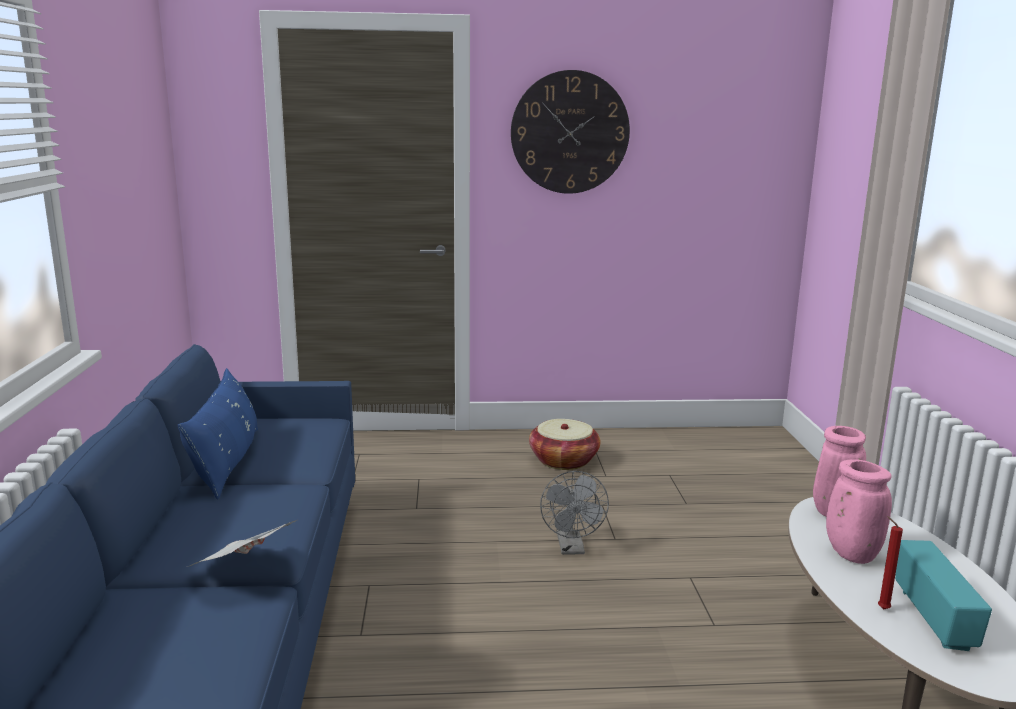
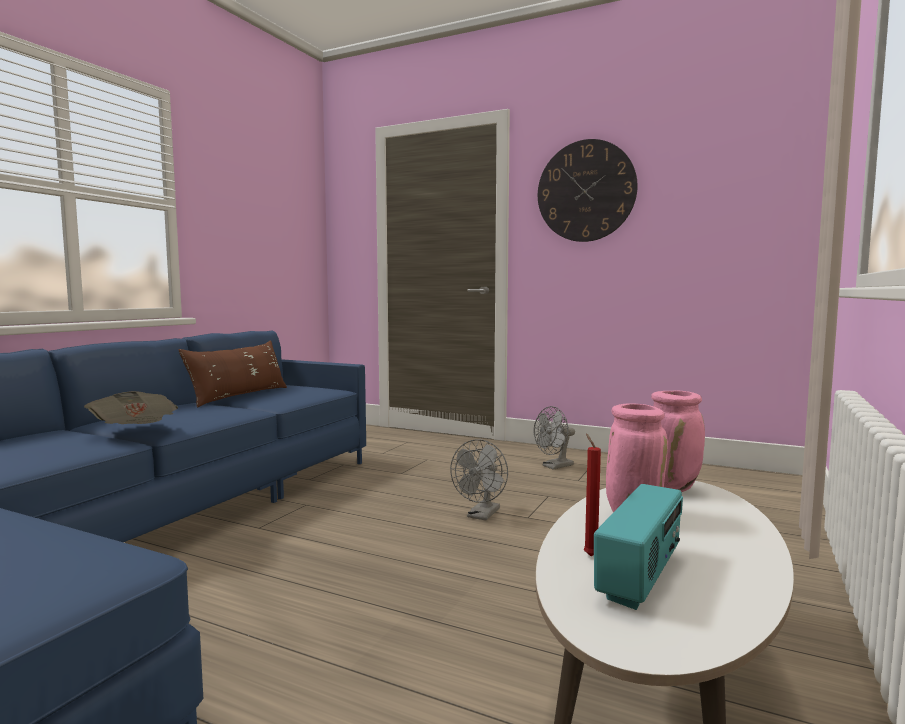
camera: 30 degrees right, 10 degrees down
blue pillow [178,368,258,500] -> brown pillow [179,340,287,408]
basket [529,419,601,470] -> grey fan [533,406,575,470]

